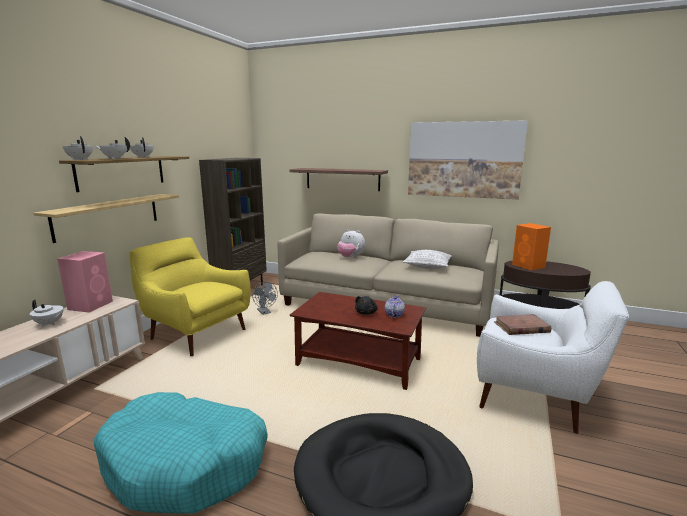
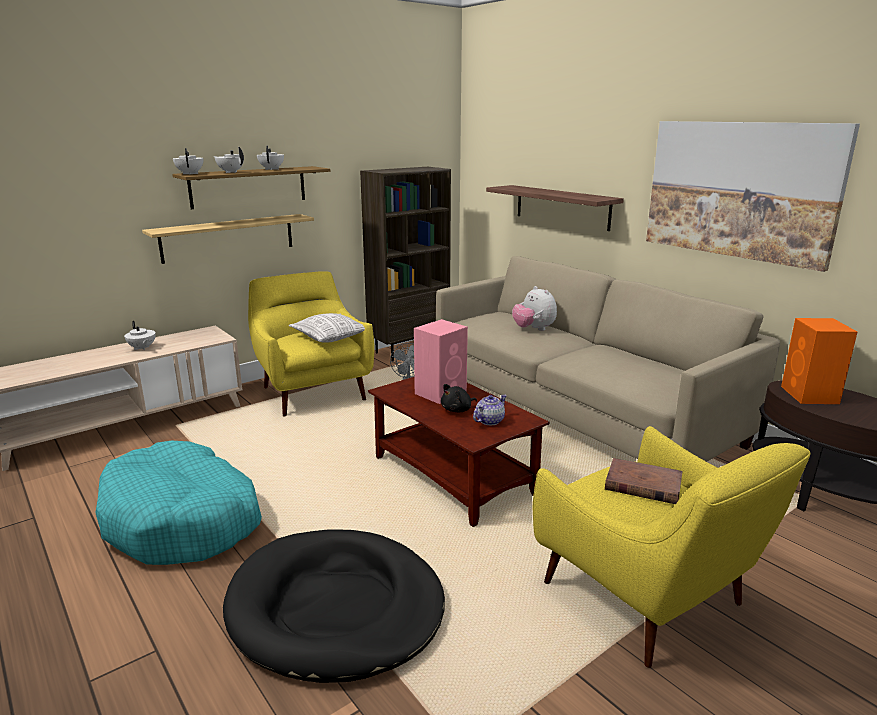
camera: 30 degrees right, 5 degrees up
pink speaker [57,251,113,313] -> pink speaker moved to [414,319,468,404]
pillow [402,250,452,269] -> pillow moved to [289,313,365,343]
white armchair [477,281,629,434] -> yellow armchair [533,426,811,668]

